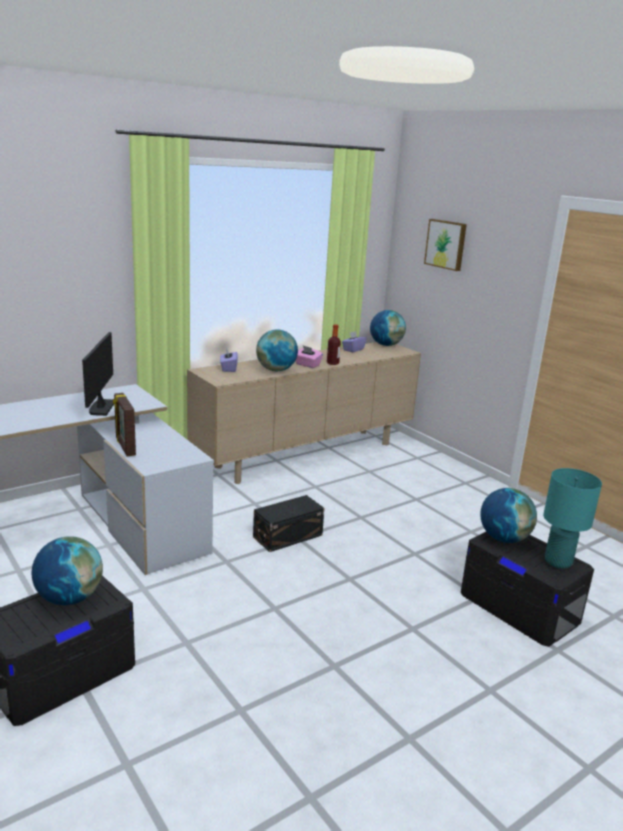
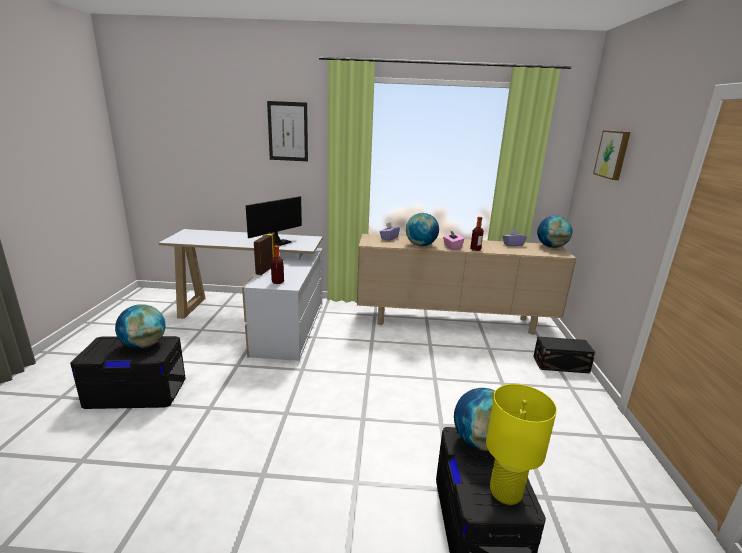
camera: 40 degrees right, 0 degrees up
black storage box [253,495,324,552] -> black storage box moved to [533,336,596,373]
turquoise table lamp [543,468,602,569] -> yellow table lamp [486,384,557,505]
none -> picture [267,101,308,161]
none -> bottle [271,245,284,284]

